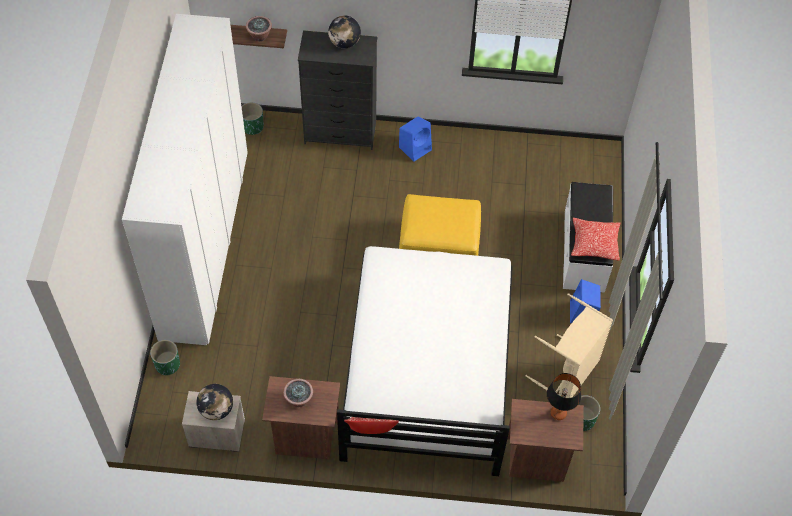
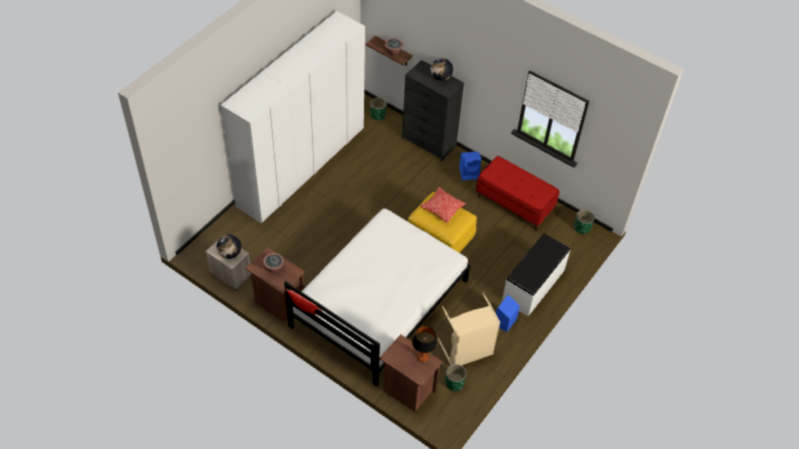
camera: 30 degrees right, 5 degrees down
green planter [150,340,180,376] -> green planter moved to [574,210,595,234]
pillow [571,218,620,260] -> pillow moved to [420,187,466,223]
none -> red bench [476,156,560,231]

